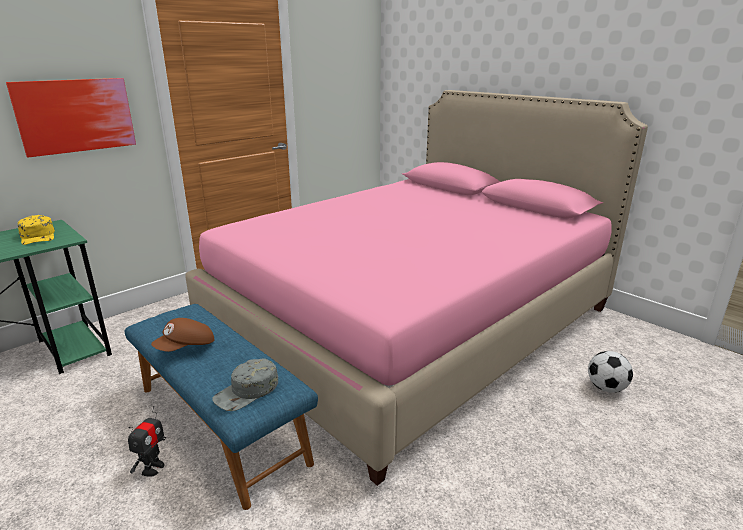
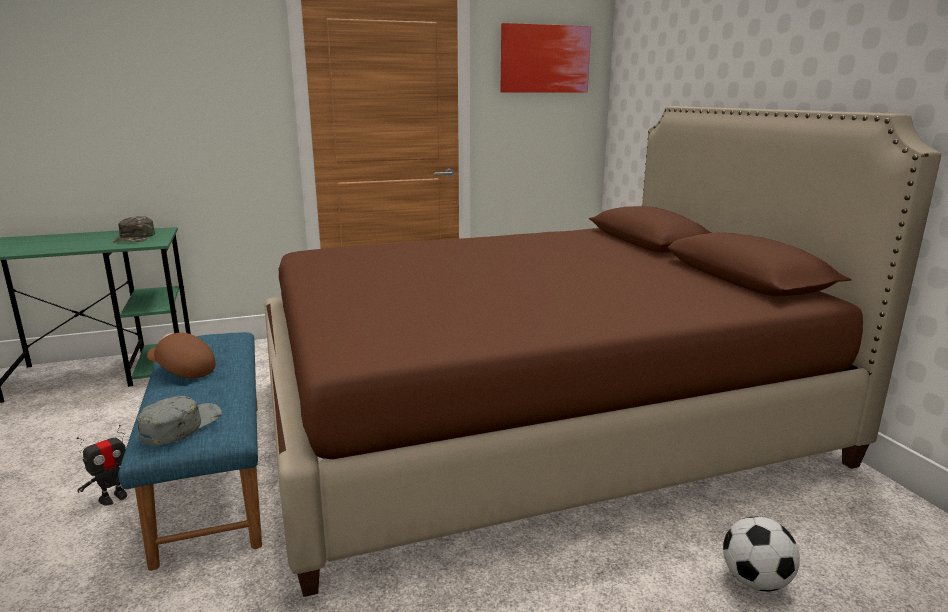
camera: 25 degrees right, 5 degrees down
picture [6,78,136,157] -> picture moved to [500,23,591,93]
yellow cap [18,215,55,245] -> green cap [113,216,155,243]
brown cap [151,318,214,352] -> brown cap turned 45 degrees clockwise [147,333,216,378]
pink bed [185,90,648,486] -> brown bed [264,106,941,597]
grey cap [212,358,278,411] -> grey cap turned 135 degrees clockwise [138,396,222,445]

